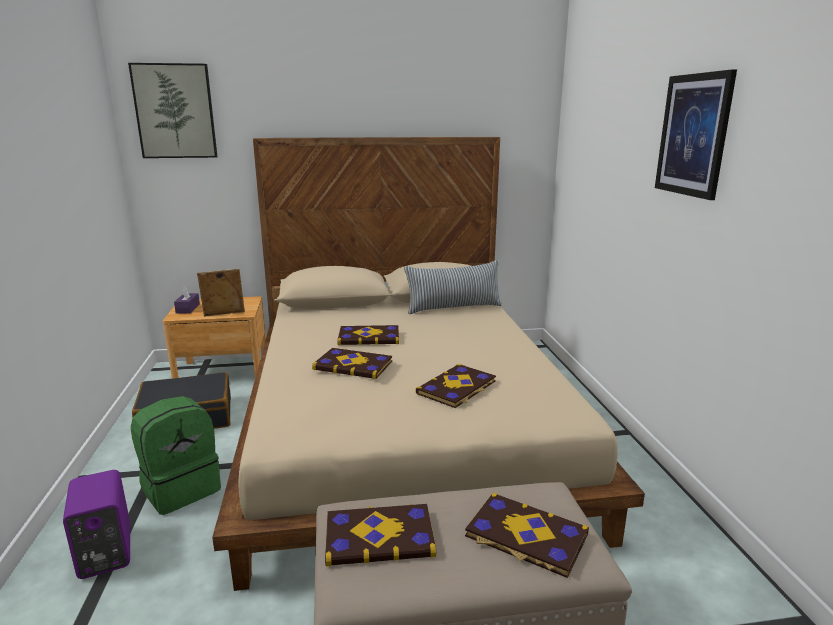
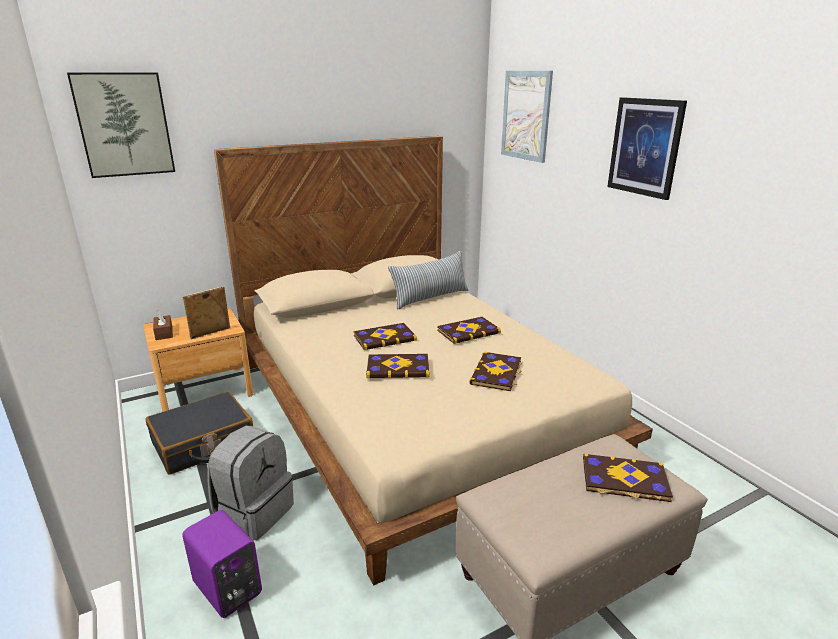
camera: 20 degrees left, 5 degrees up
green backpack [131,396,221,515] -> grey backpack [208,426,294,541]
purple tissue box [174,286,200,314] -> brown tissue box [153,311,173,340]
book [325,504,436,566] -> book moved to [437,317,501,344]
none -> picture [501,71,553,163]

